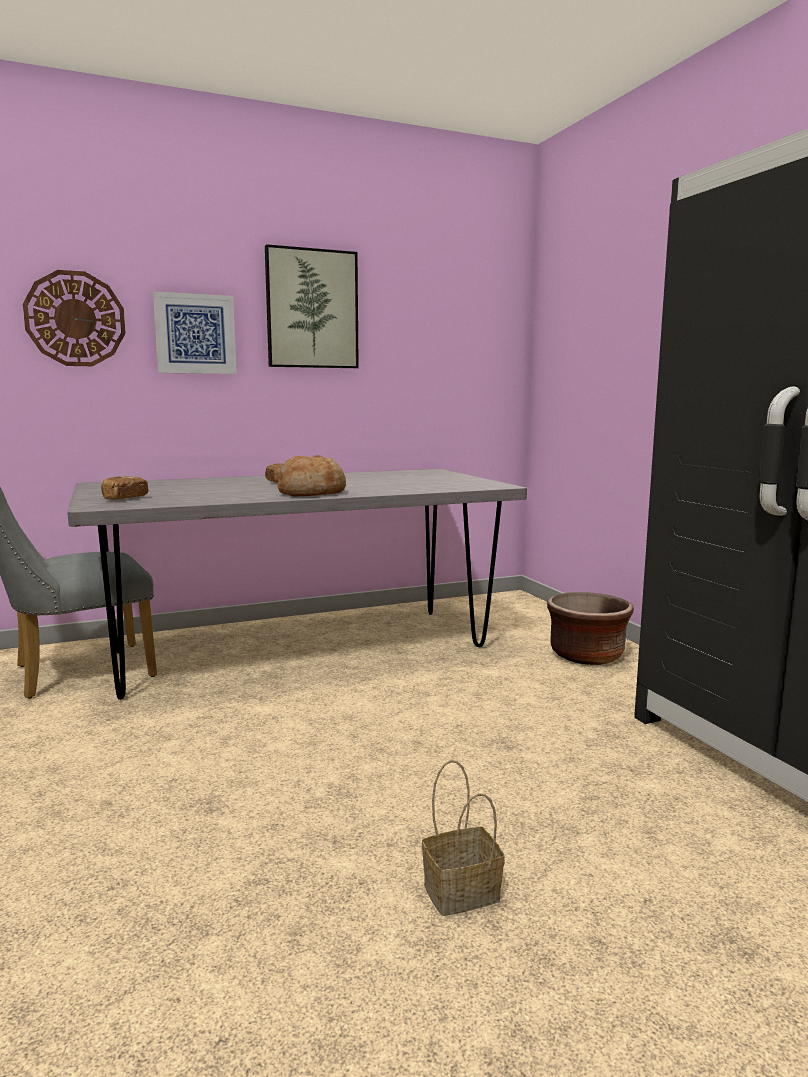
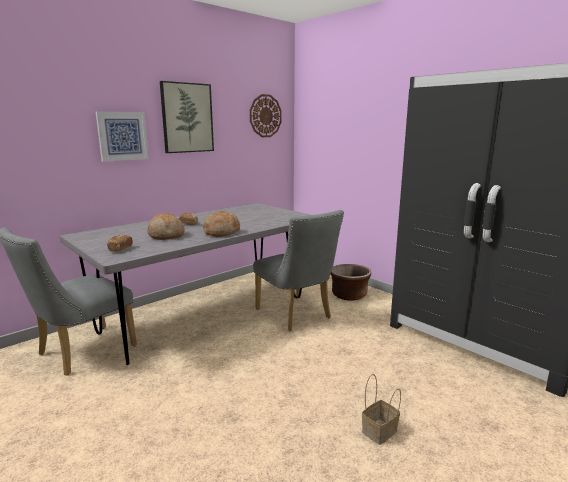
camera: 20 degrees left, 5 degrees up
wall clock [23,270,126,366] -> wall clock moved to [250,94,282,137]
none -> bread [147,213,185,240]
none -> grey chair [253,210,344,331]

